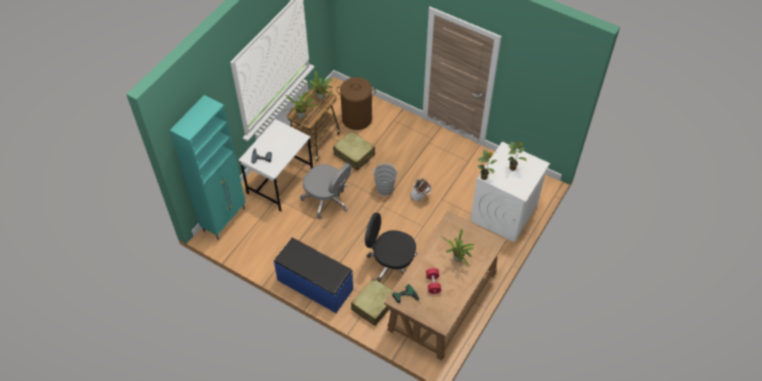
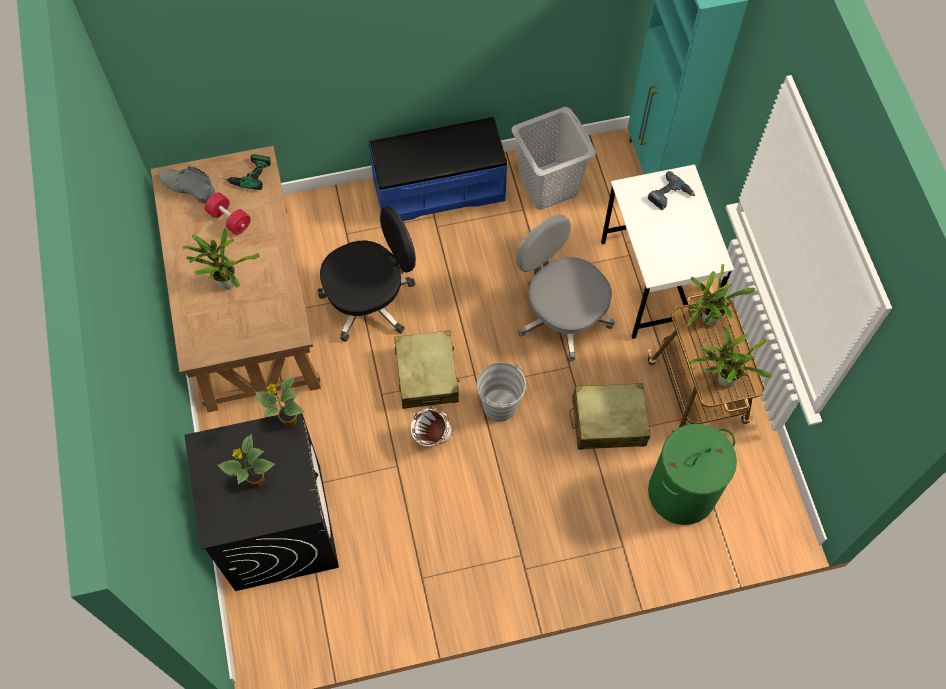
camera: 135 degrees right, 10 degrees up
grey office chair [300,163,352,219] -> grey office chair turned 60 degrees clockwise [516,214,615,362]
brown laundry basket [336,77,376,130] -> green laundry basket [648,424,737,525]
beige suitcase [351,278,392,326] -> beige suitcase moved to [394,330,460,409]
white washing machine [470,142,550,242] -> black washing machine [184,413,339,591]
none -> grey boot [159,165,215,204]
none -> grey laundry basket [512,107,596,210]

